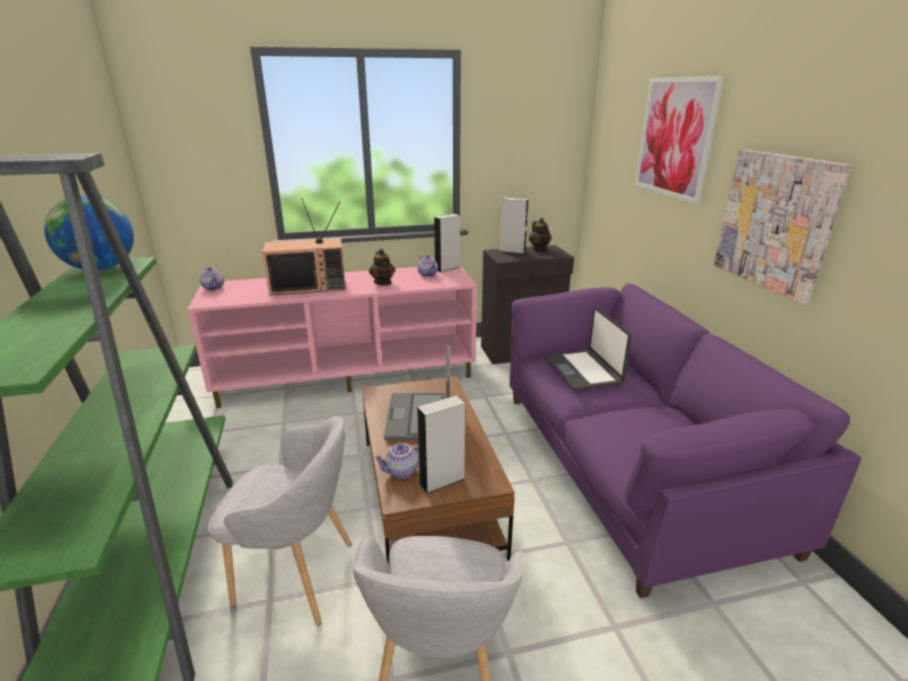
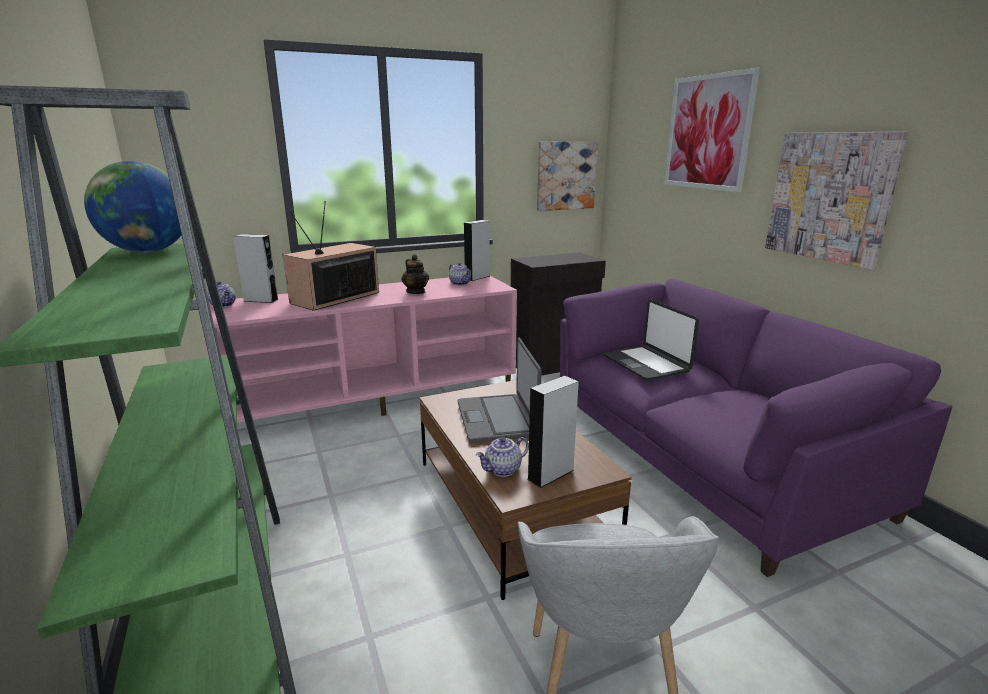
camera: 10 degrees left, 5 degrees down
grey armchair [208,416,352,625] -> none
television [262,198,346,296] -> television turned 150 degrees clockwise [283,201,379,311]
grey speaker [499,198,528,254] -> grey speaker moved to [233,234,279,303]
teapot [529,218,552,251] -> none
none -> picture [537,141,598,211]

